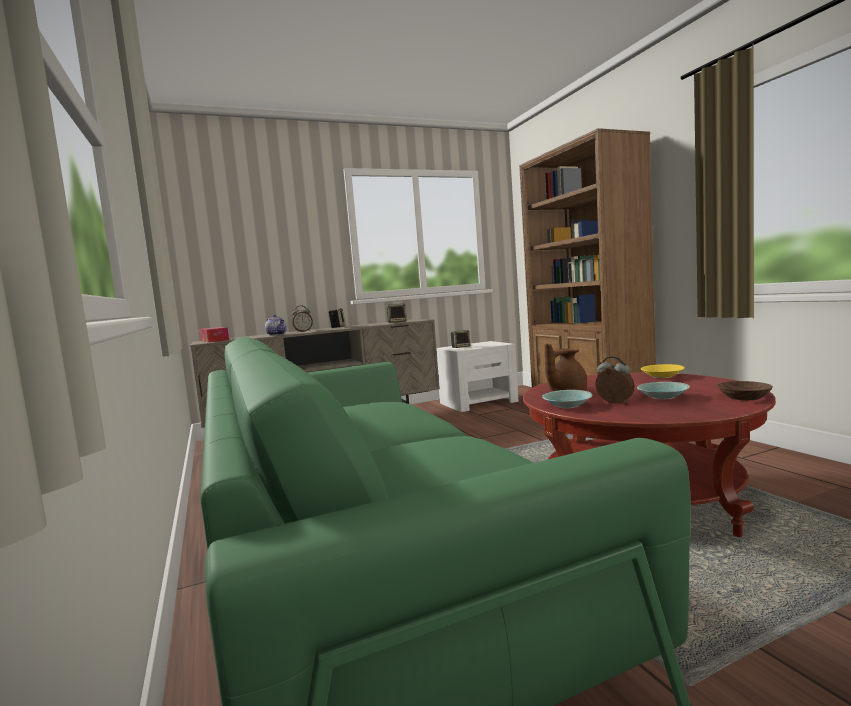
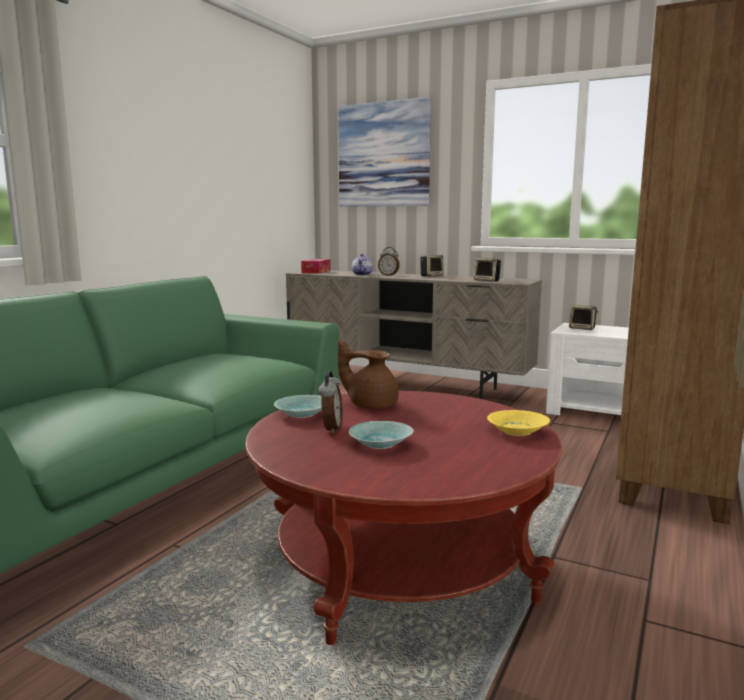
camera: 50 degrees right, 5 degrees up
brown bowl [717,381,773,400] -> none
none -> picture [338,97,431,207]

